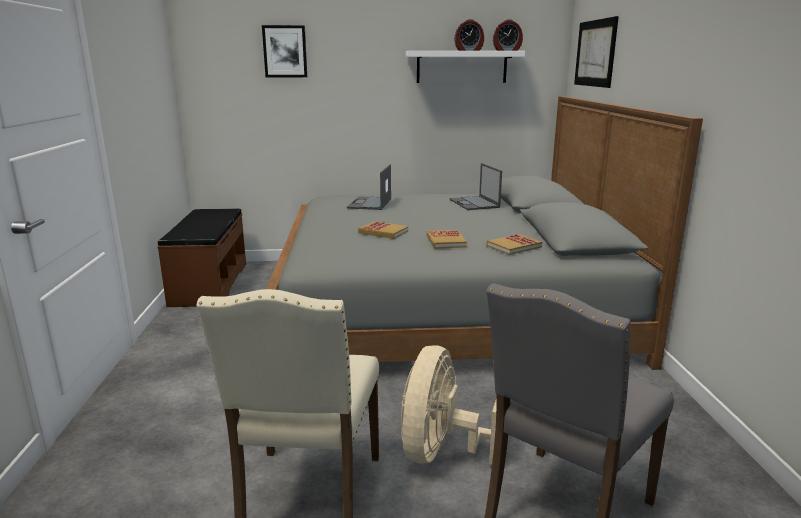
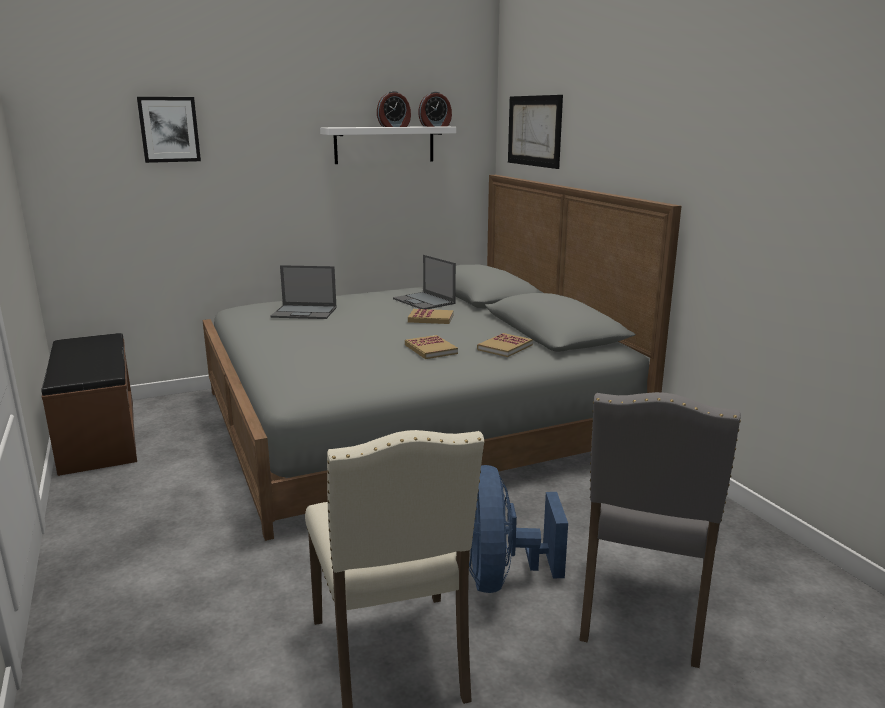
camera: 20 degrees left, 0 degrees up
laptop [347,164,391,210] -> laptop turned 75 degrees counterclockwise [271,265,337,319]
book [358,221,408,239] -> book moved to [408,309,454,324]
beige fan [401,345,497,465] -> blue fan [469,465,568,593]

